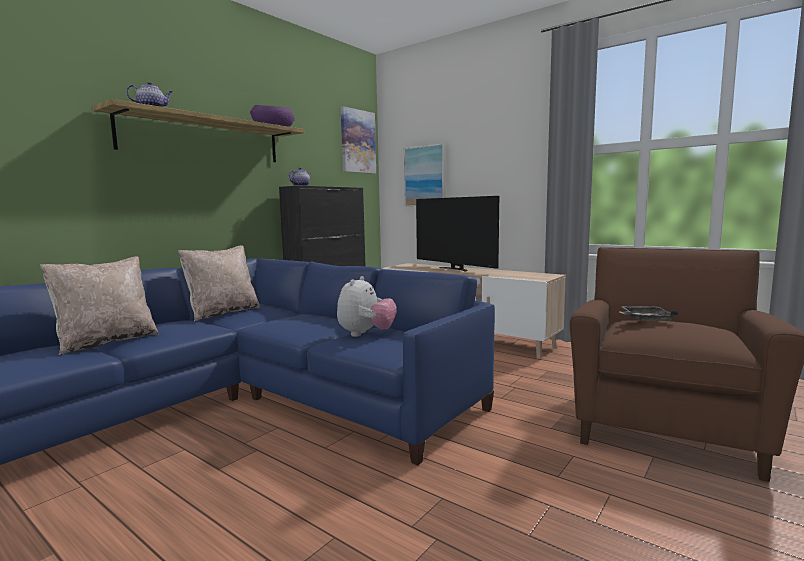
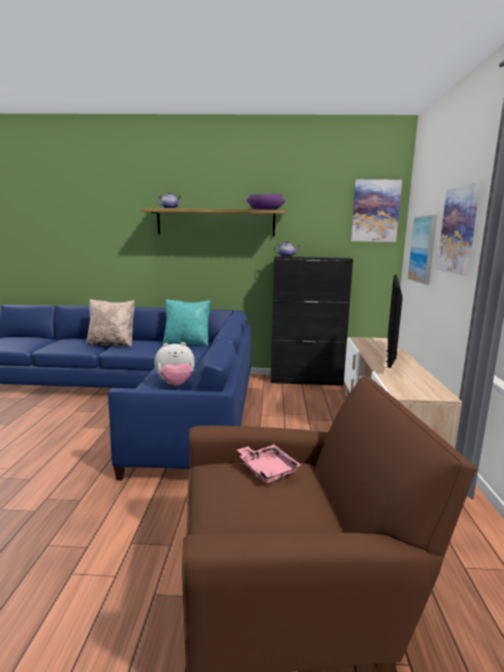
camera: 55 degrees right, 5 degrees up
beige pillow [178,245,260,322] -> turquoise pillow [162,299,211,346]
grey tray [618,306,678,321] -> pink tray [237,444,302,483]
none -> picture [437,183,481,275]

